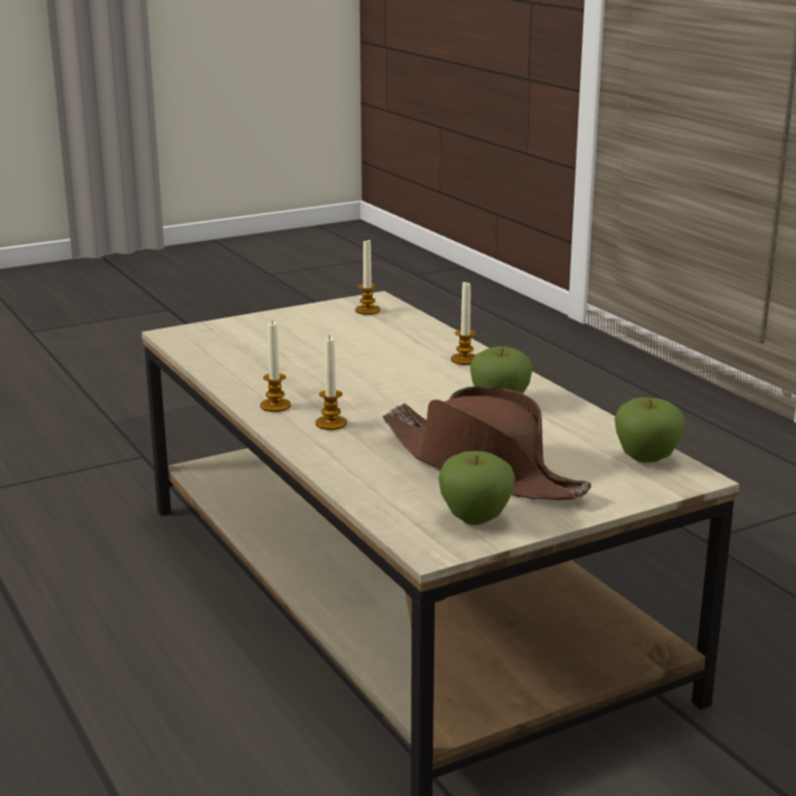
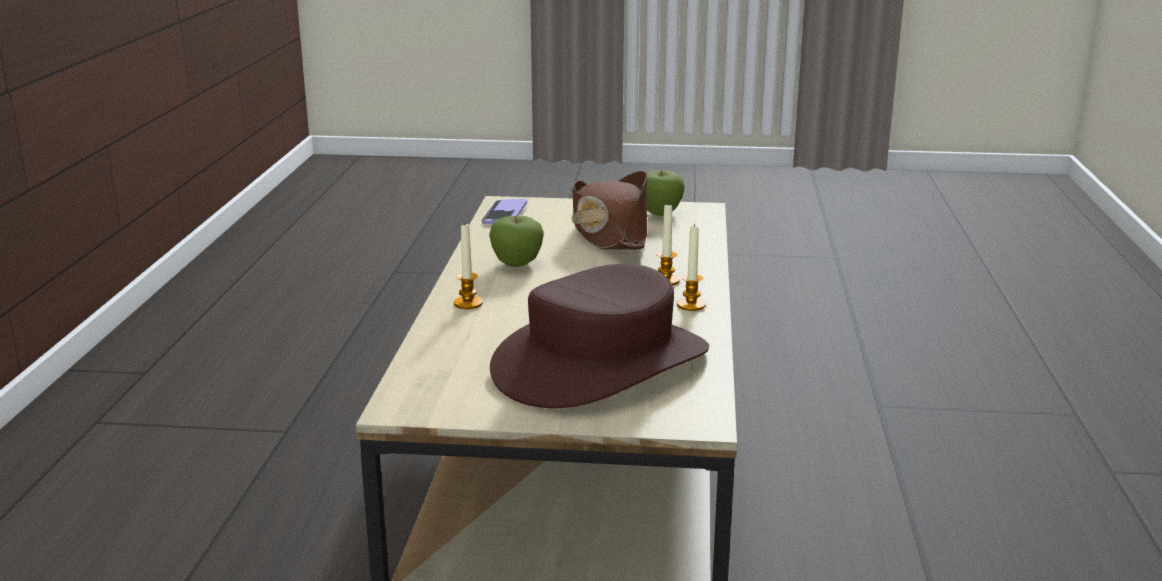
camera: 145 degrees left, 0 degrees up
candle [355,240,380,315] -> none
apple [614,397,685,463] -> phone [482,199,527,224]
none -> brown hat [490,264,709,408]

